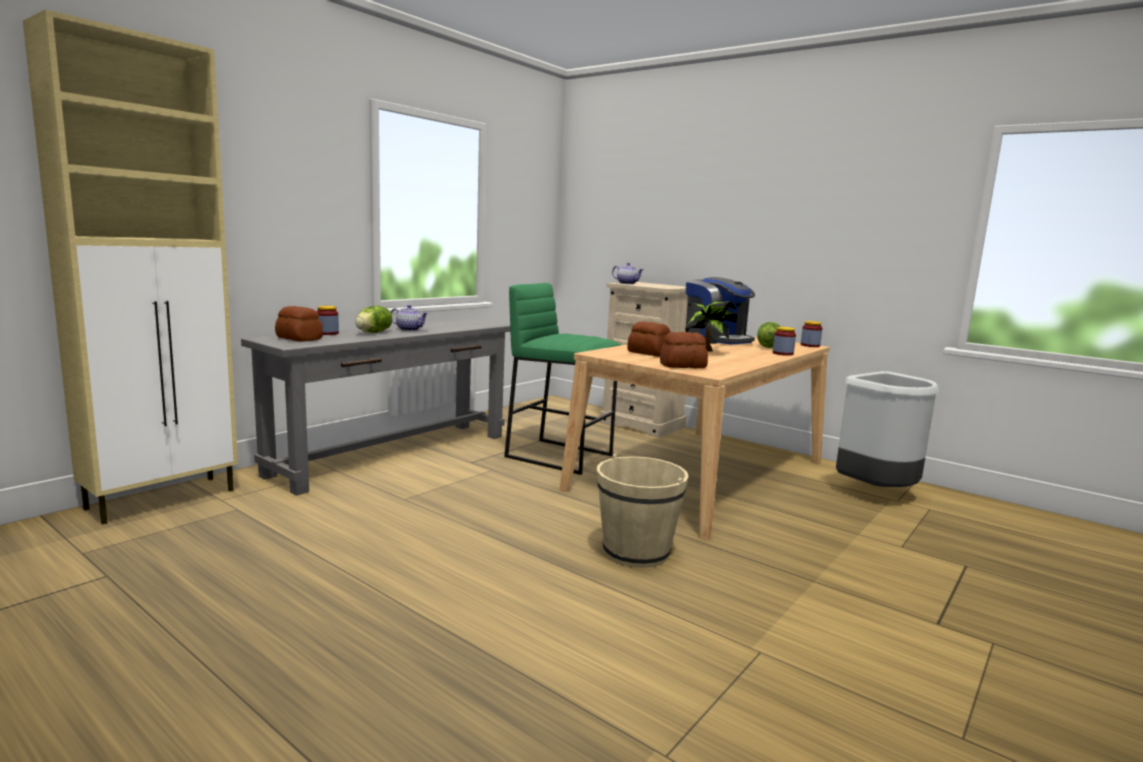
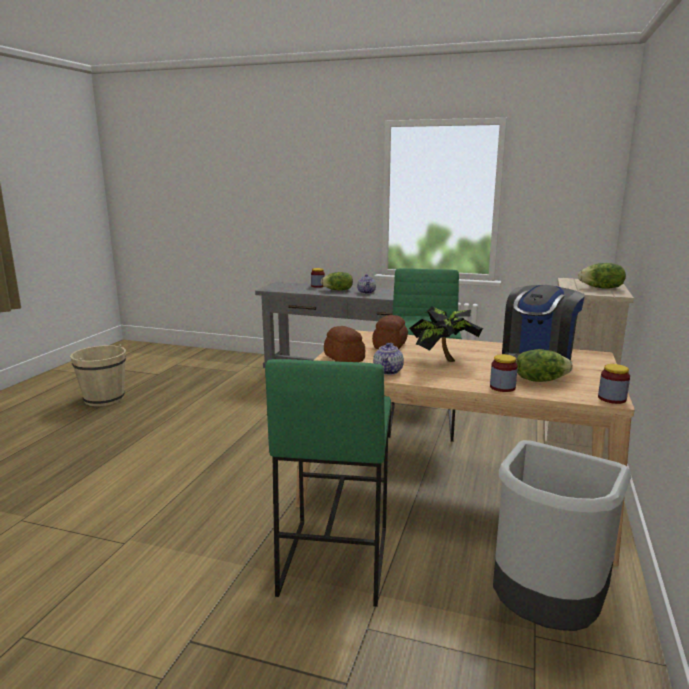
camera: 70 degrees right, 5 degrees up
beige cabinet [23,9,238,524] -> none
bread [275,306,323,342] -> none
beige bucket [597,454,689,568] -> beige bucket moved to [70,344,126,406]
teapot [612,263,644,284] -> teapot moved to [373,343,404,375]
none -> green stool [265,359,391,607]
none -> lettuce [578,263,626,288]

